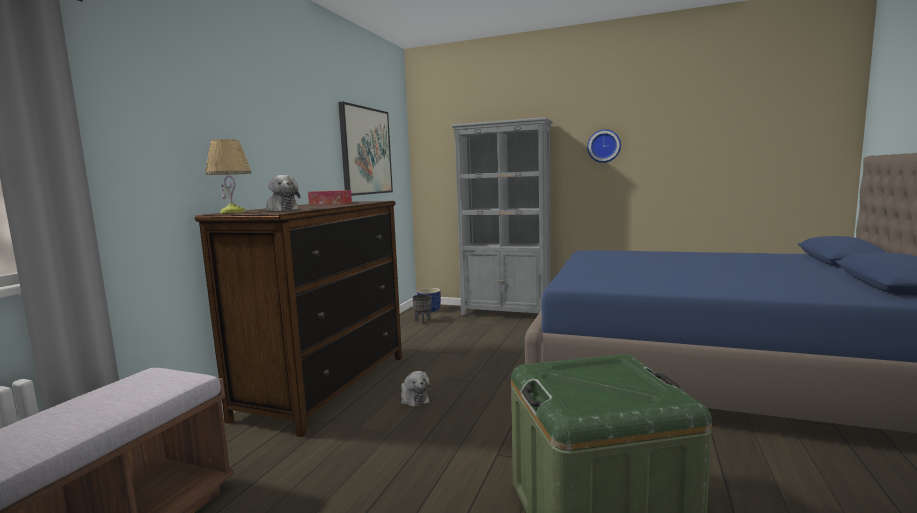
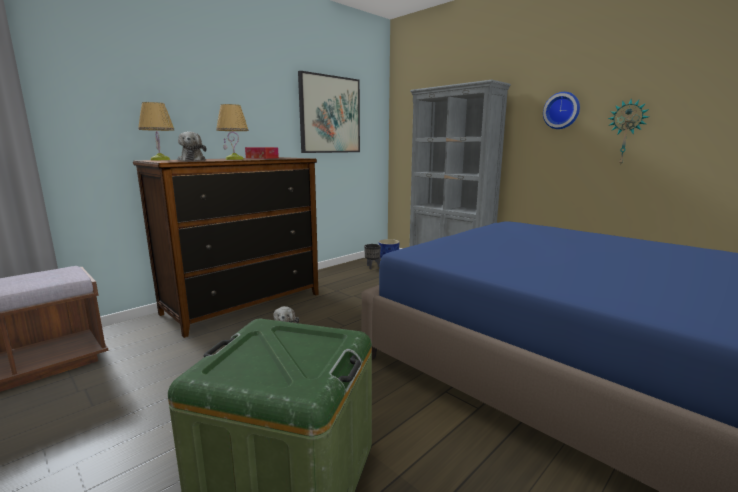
camera: 25 degrees right, 5 degrees up
none -> table lamp [216,104,249,160]
none -> wall clock [608,99,649,166]

